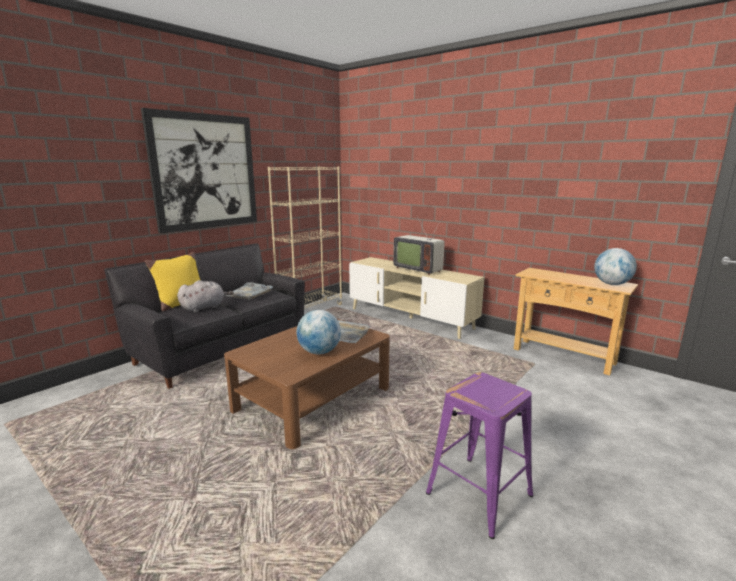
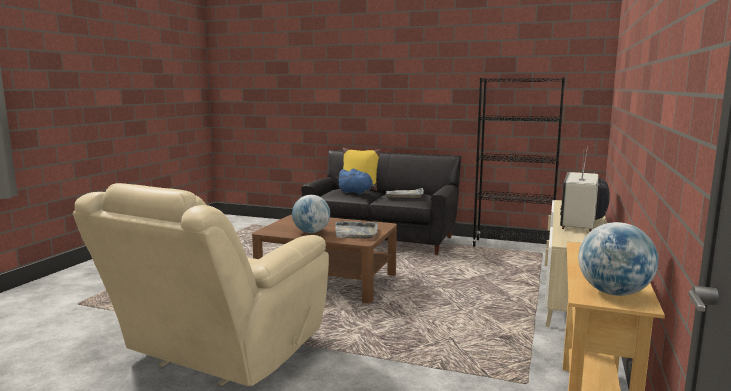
camera: 70 degrees right, 5 degrees down
picture [141,108,257,234] -> none
grey plush toy [177,280,234,312] -> blue plush toy [338,169,376,195]
beige bookcase [268,166,343,309] -> black bookcase [472,78,565,247]
purple stool [426,372,533,539] -> beige armchair [73,183,329,386]

